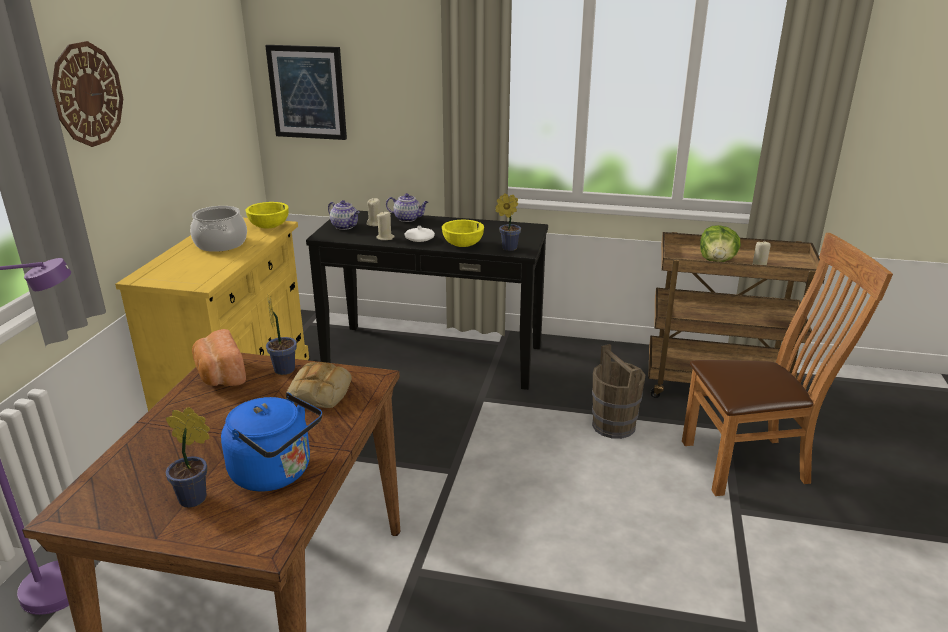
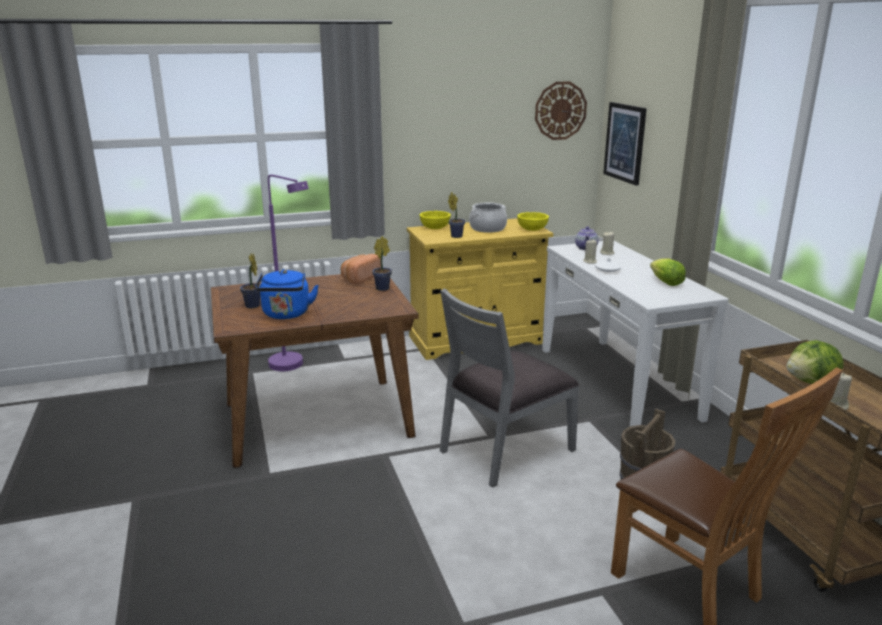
camera: 60 degrees right, 5 degrees down
wall clock [52,41,123,147] -> wall clock moved to [535,81,587,140]
bread [286,362,352,408] -> none
black console table [306,210,548,390] -> white console table [542,241,729,426]
teapot [386,193,428,222] -> none
yellow bowl [442,220,484,247] -> yellow bowl moved to [420,211,451,229]
potted plant [495,193,521,251] -> potted plant moved to [448,192,465,238]
none -> grey chair [440,289,580,488]
none -> lettuce [650,259,686,286]

